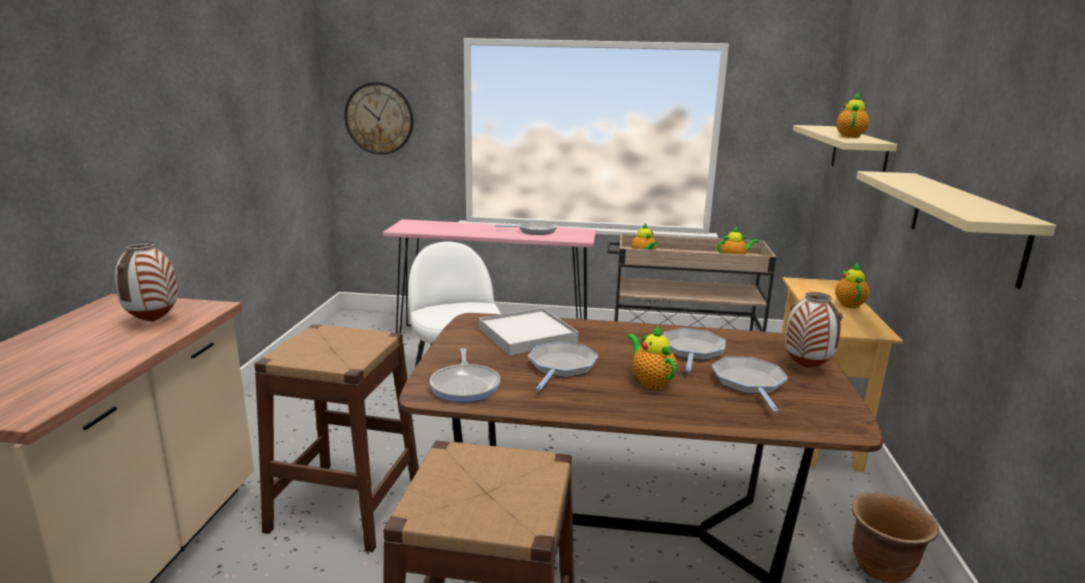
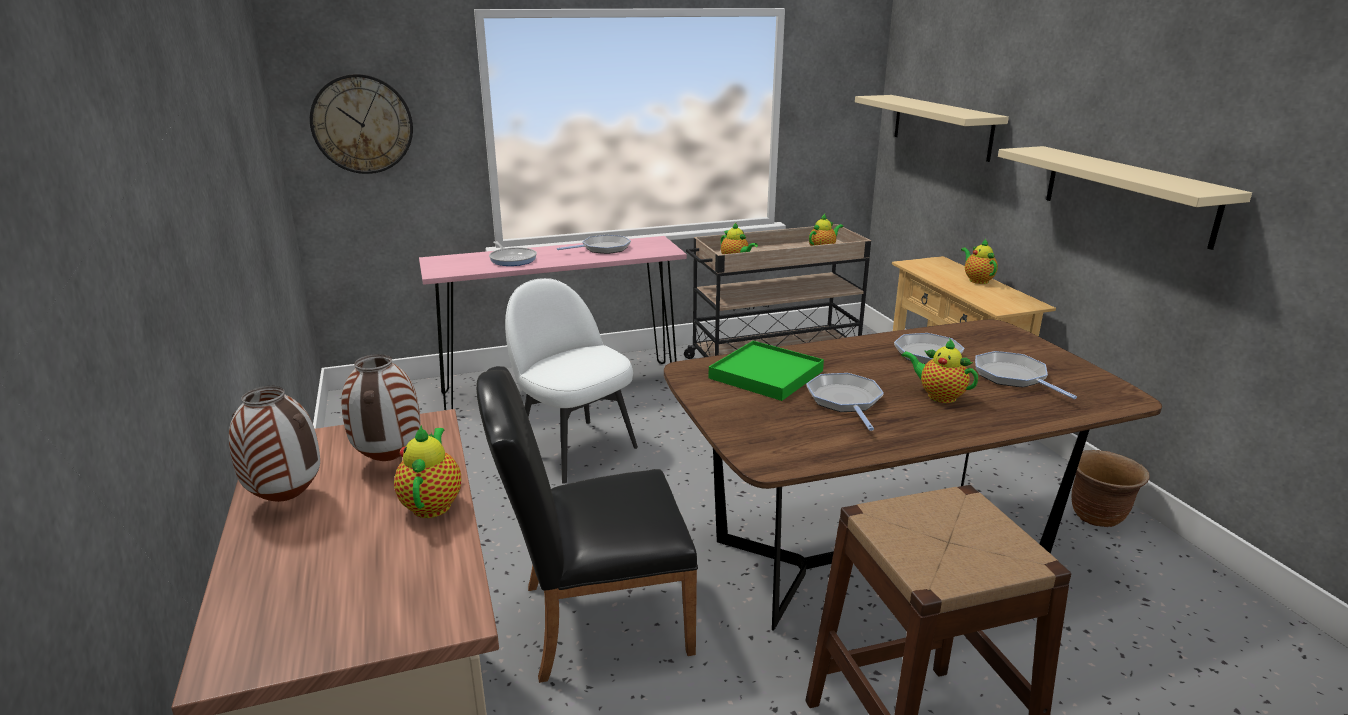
camera: 25 degrees left, 5 degrees up
brown stool [254,324,419,552] -> black chair [476,366,698,683]
frying pan [430,348,500,402] -> frying pan moved to [489,241,537,266]
white tray [479,308,578,355] -> green tray [709,341,824,401]
vase [785,292,842,368] -> vase moved to [229,386,320,502]
teapot [836,93,869,138] -> teapot moved to [394,425,461,518]

